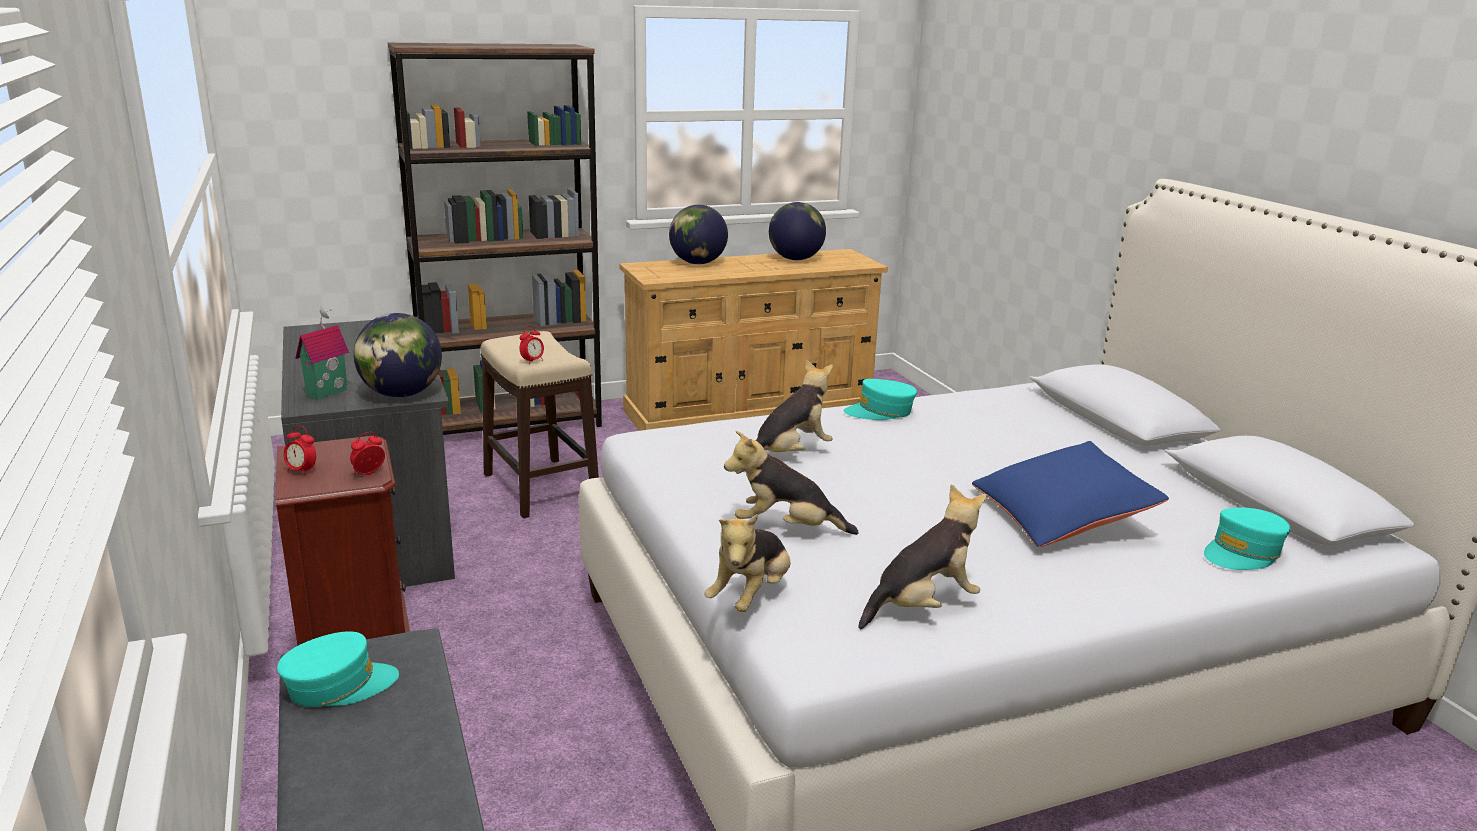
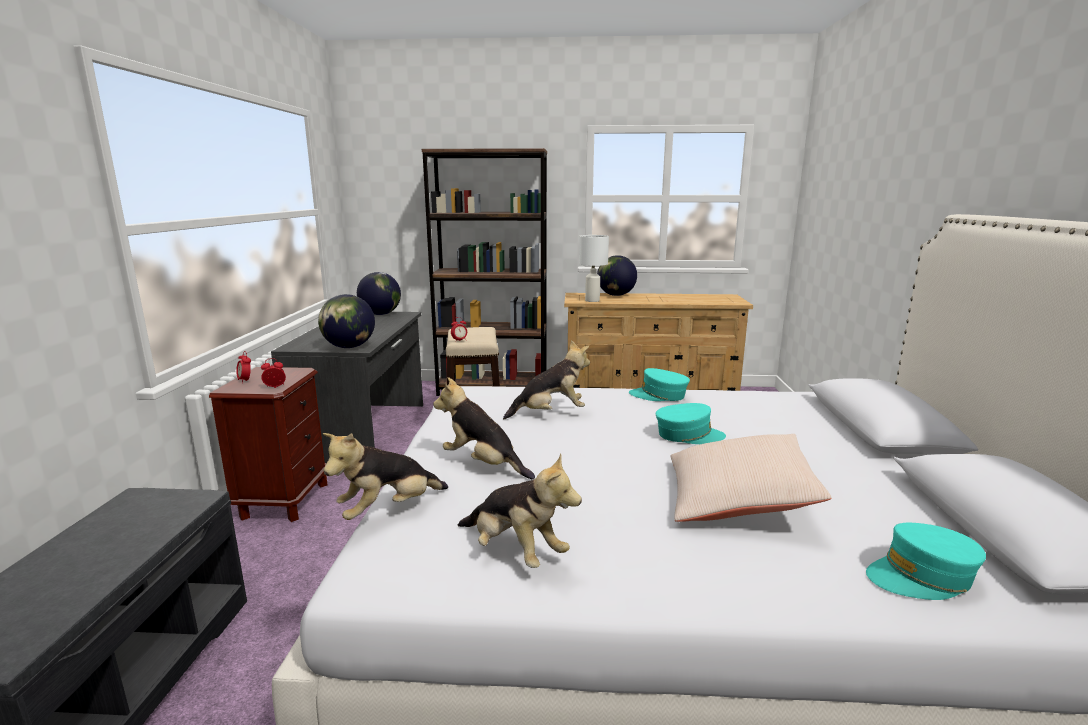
camera: 25 degrees right, 5 degrees down
turquoise cap [277,631,399,707] -> turquoise cap moved to [656,403,726,444]
toy house [295,308,349,400] -> none
globe [769,202,826,260] -> globe moved to [357,272,401,315]
plush toy [858,484,987,629] -> plush toy turned 45 degrees clockwise [458,454,582,568]
blue pillow [972,441,1169,547] -> beige pillow [670,434,832,522]
none -> white table lamp [579,235,609,302]

